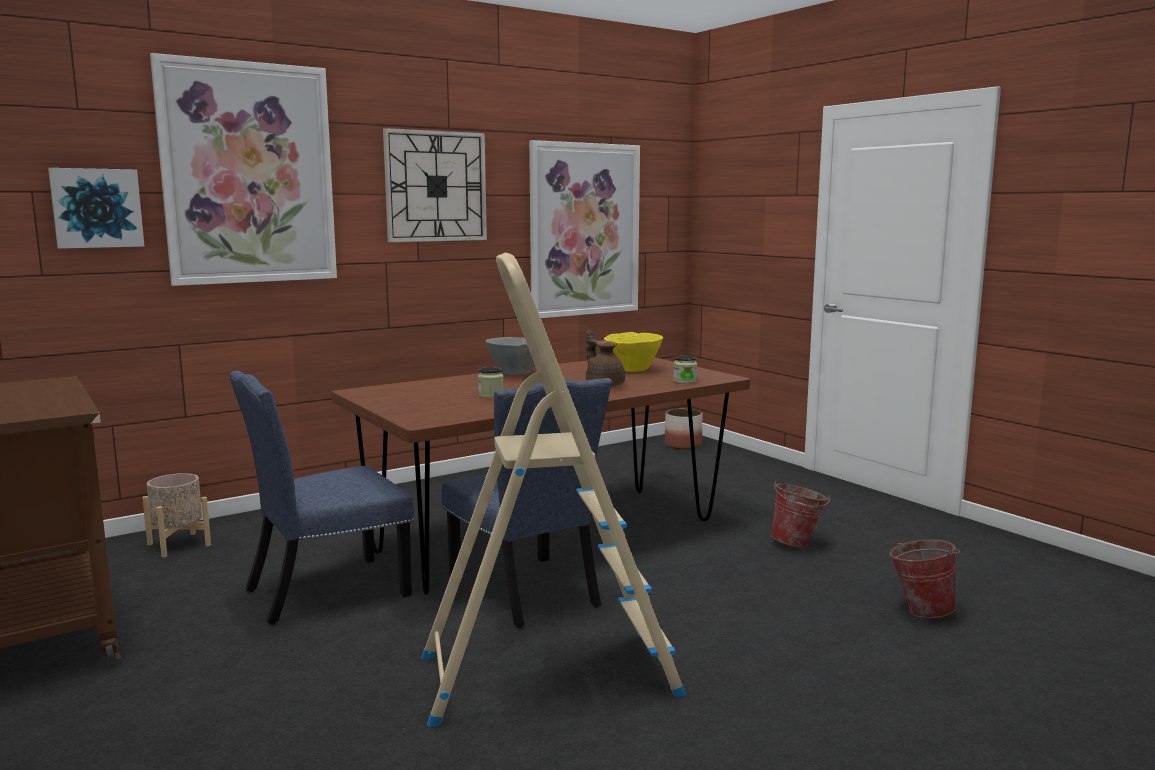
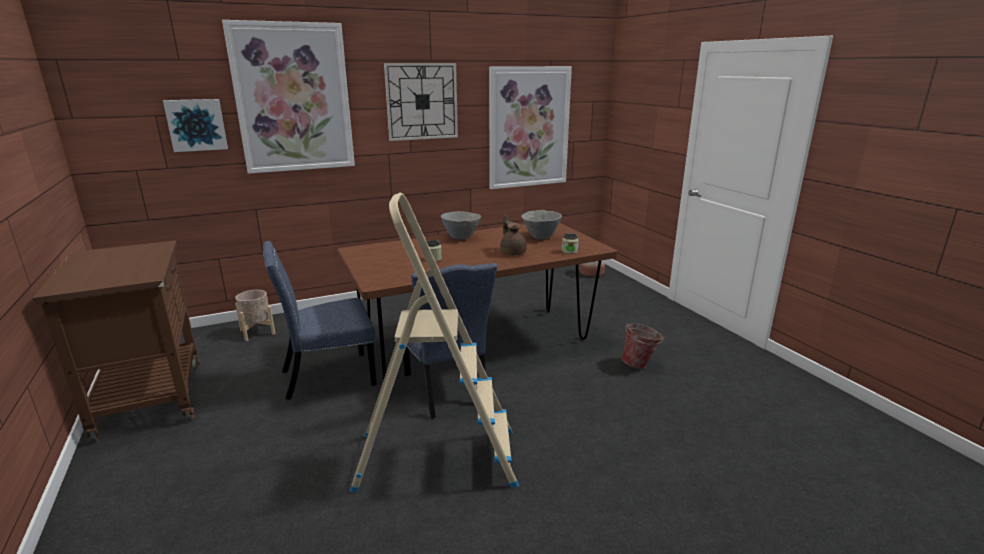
camera: 10 degrees right, 10 degrees up
yellow bowl [604,332,663,372] -> grey bowl [521,210,562,239]
bucket [889,539,960,619] -> none

